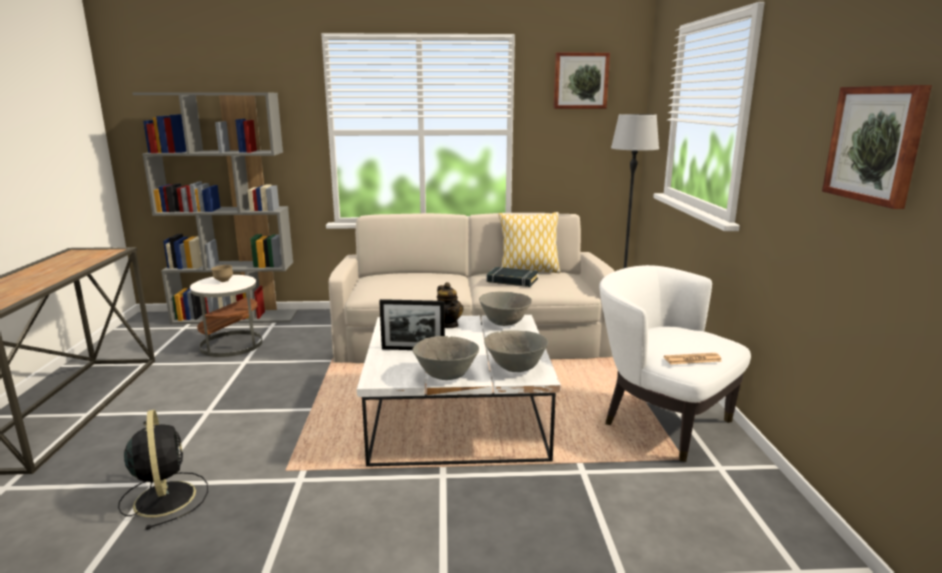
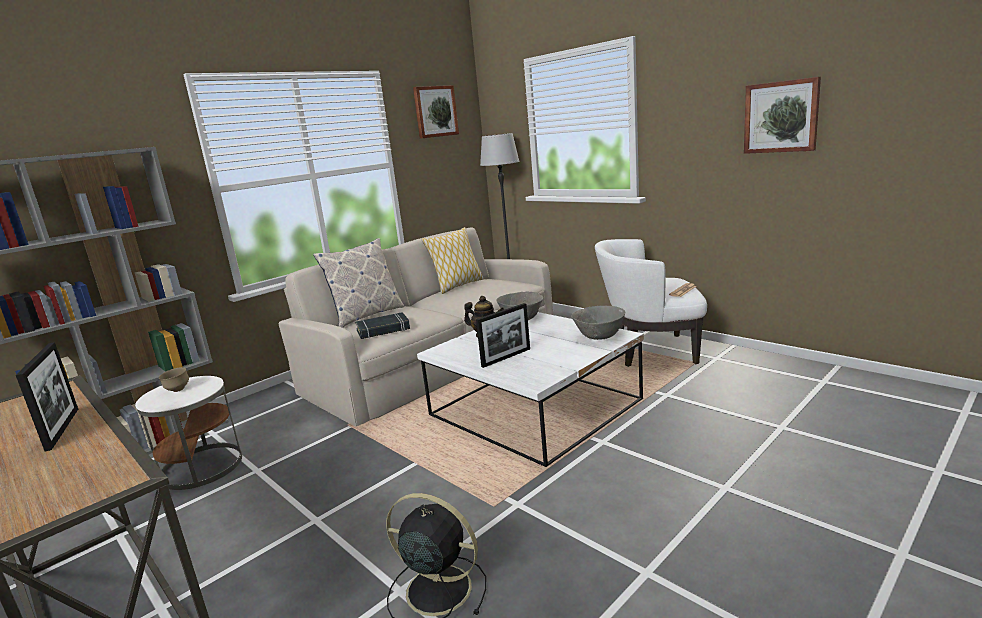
camera: 40 degrees left, 0 degrees up
grey bowl [412,336,479,380] -> none
black book [487,267,538,287] -> black book moved to [355,312,410,339]
none -> picture frame [16,342,78,452]
none -> pillow [313,238,404,328]

